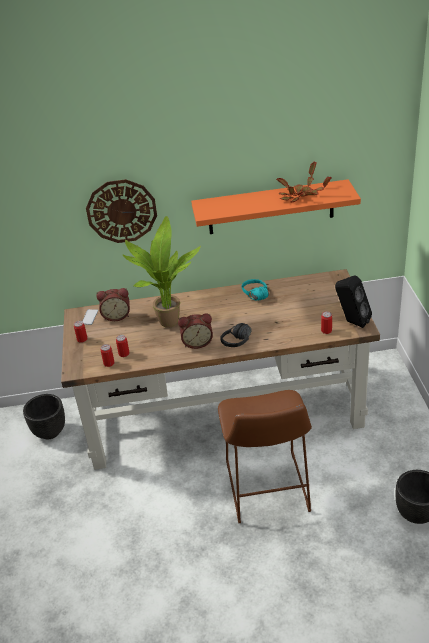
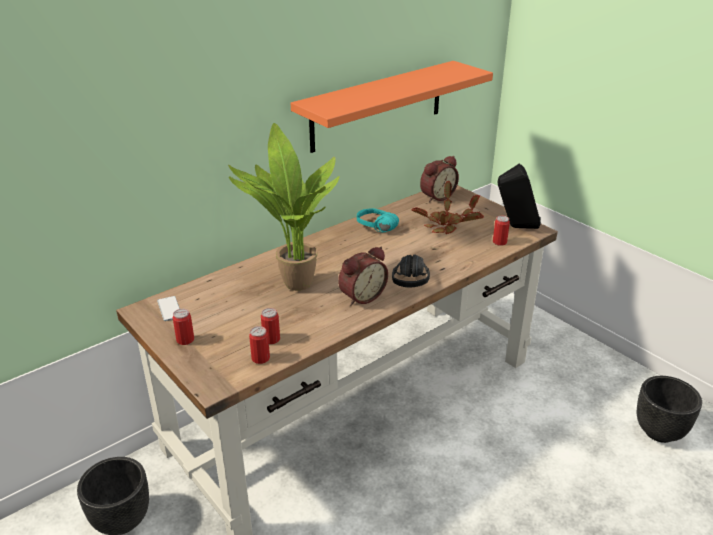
camera: 35 degrees left, 5 degrees down
wall clock [86,179,157,243] -> none
alarm clock [96,288,130,321] -> alarm clock moved to [420,156,459,202]
brown stool [218,390,312,523] -> none
potted plant [276,162,332,202] -> potted plant moved to [412,181,484,234]

